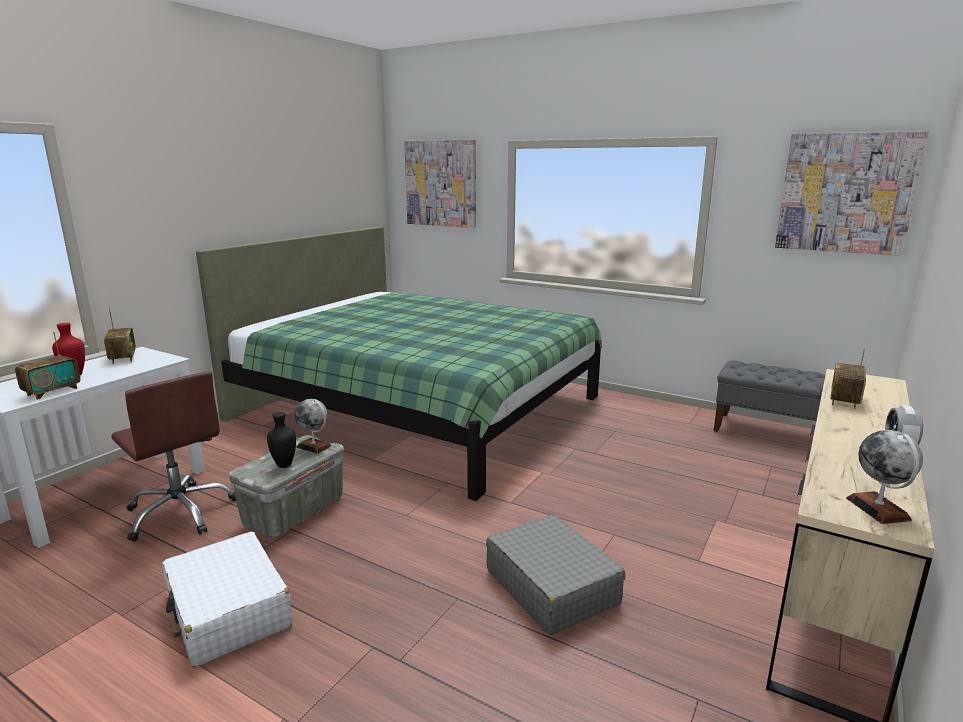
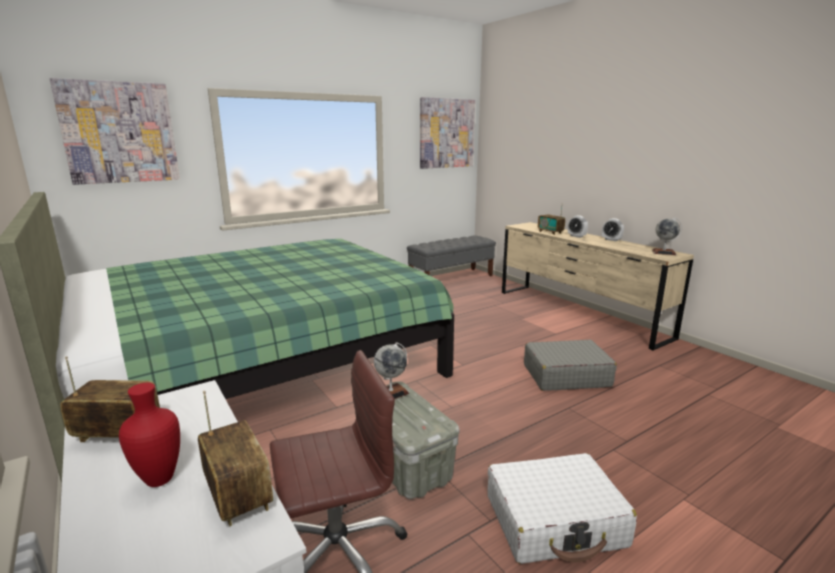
camera: 65 degrees left, 0 degrees up
black vase [267,412,296,468] -> none
none -> alarm clock [568,215,588,238]

